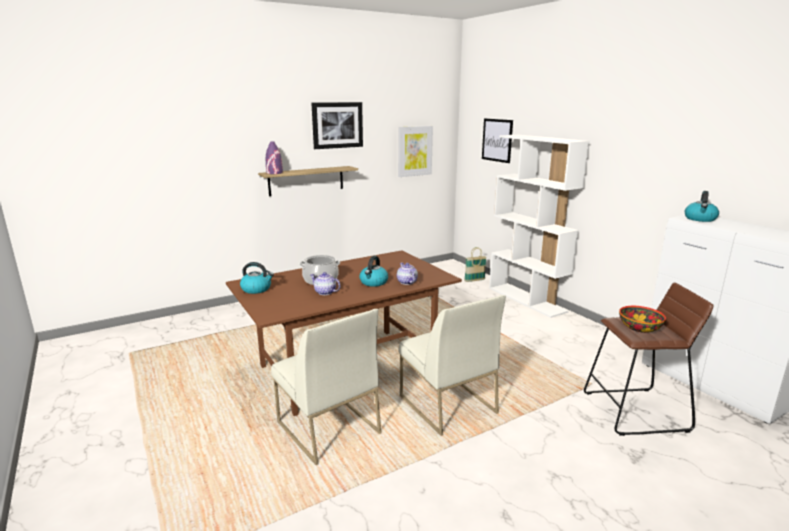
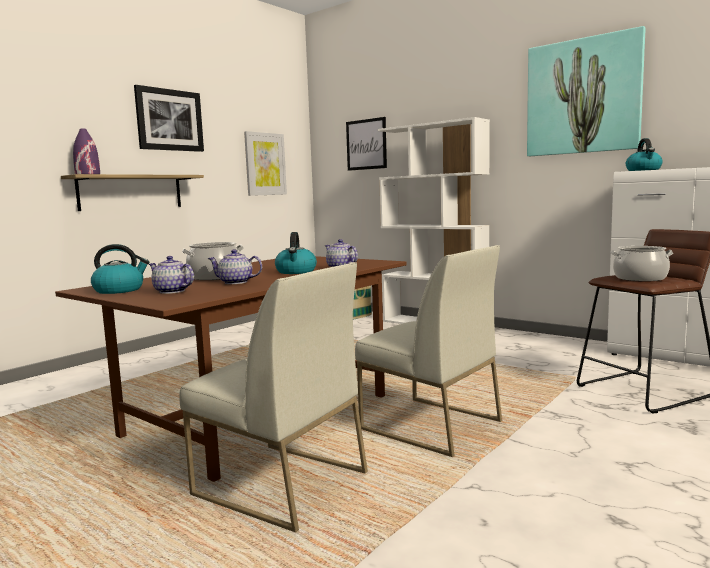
camera: 20 degrees left, 10 degrees down
bowl [619,306,666,333] -> cooking pot [611,246,673,282]
none -> teapot [149,256,194,294]
none -> picture [527,26,646,156]

